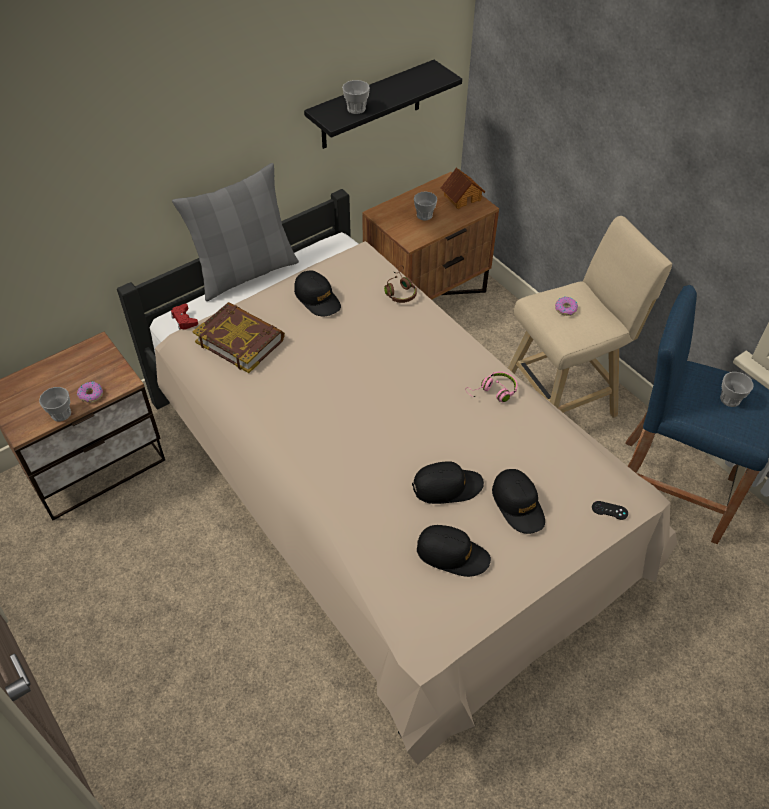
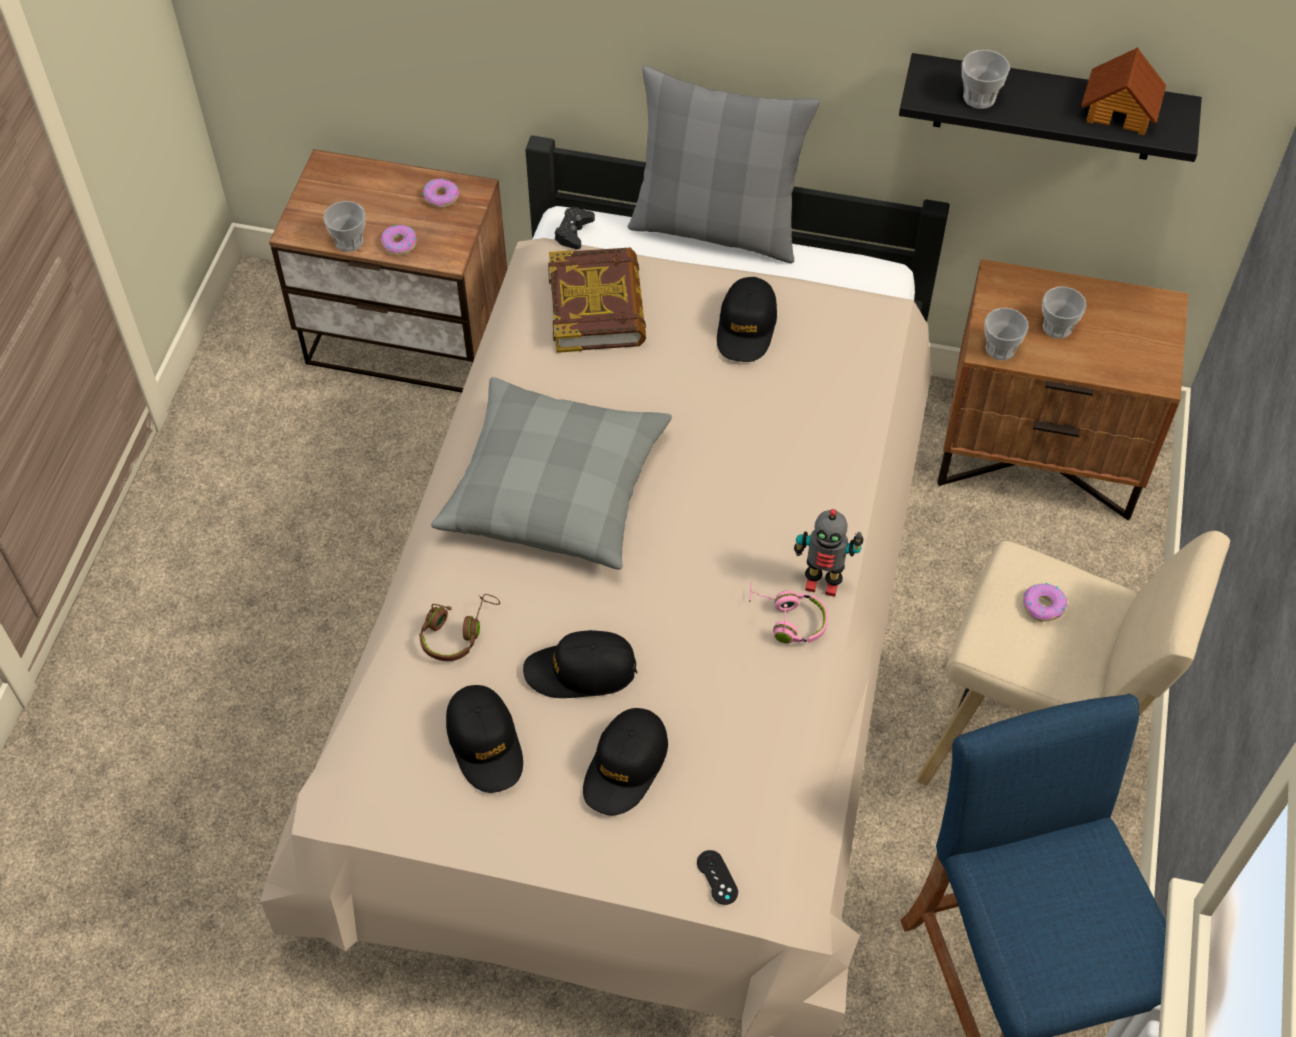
camera: 50 degrees right, 5 degrees up
red game controller [171,304,198,330] -> black game controller [554,207,595,250]
brown headphones [384,265,417,303] -> brown headphones moved to [419,594,500,661]
black cap [412,461,484,504] -> black cap turned 135 degrees clockwise [523,630,637,698]
toy house [440,167,485,209] -> toy house moved to [1081,47,1166,135]
cup [720,372,754,407] -> cup moved to [984,308,1029,360]
none -> donut [423,178,459,208]
none -> grey pillow [431,377,672,570]
none -> toy robot [794,509,863,597]

